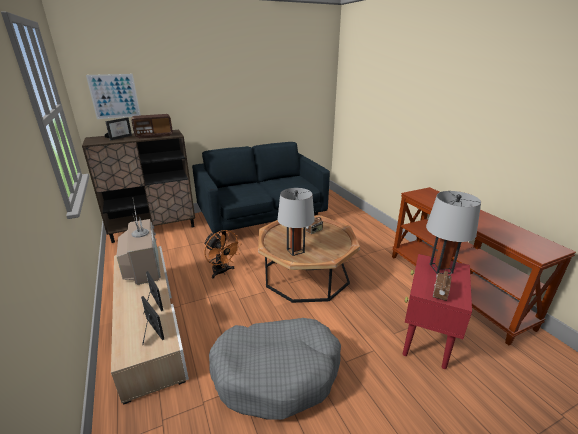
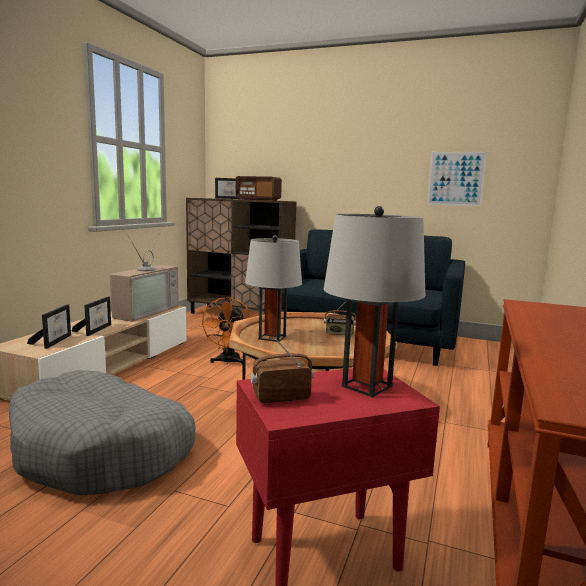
camera: 45 degrees right, 15 degrees down
picture [86,74,141,119] -> picture moved to [427,152,487,206]

